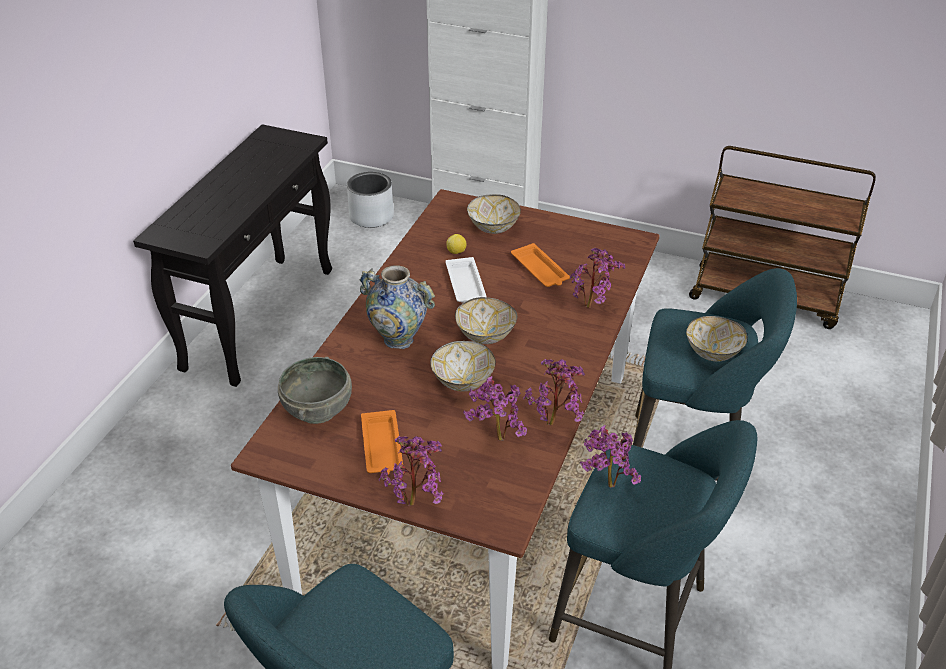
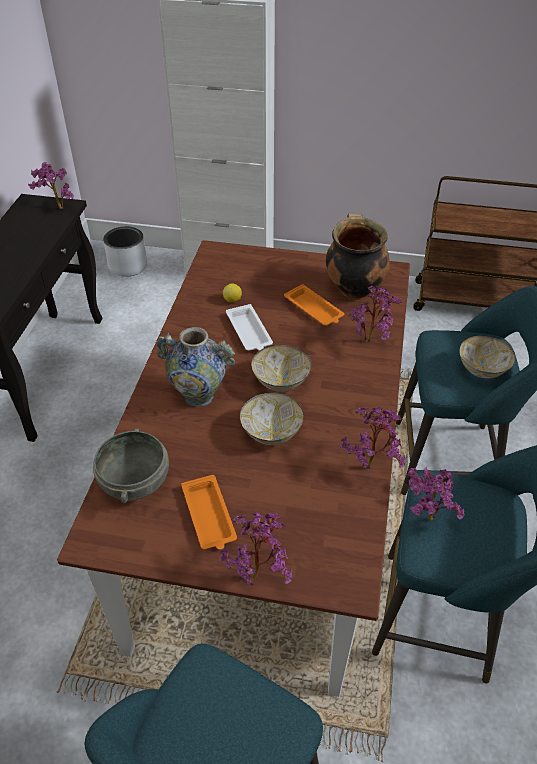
camera: 10 degrees left, 5 degrees up
potted plant [463,376,527,441] -> potted plant moved to [28,162,74,209]
bowl [467,194,521,234] -> none
none -> cooking pot [326,213,390,299]

